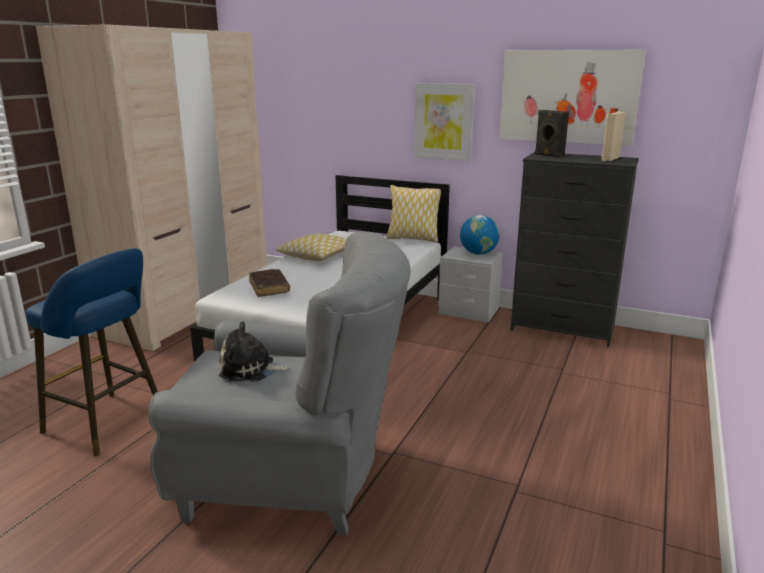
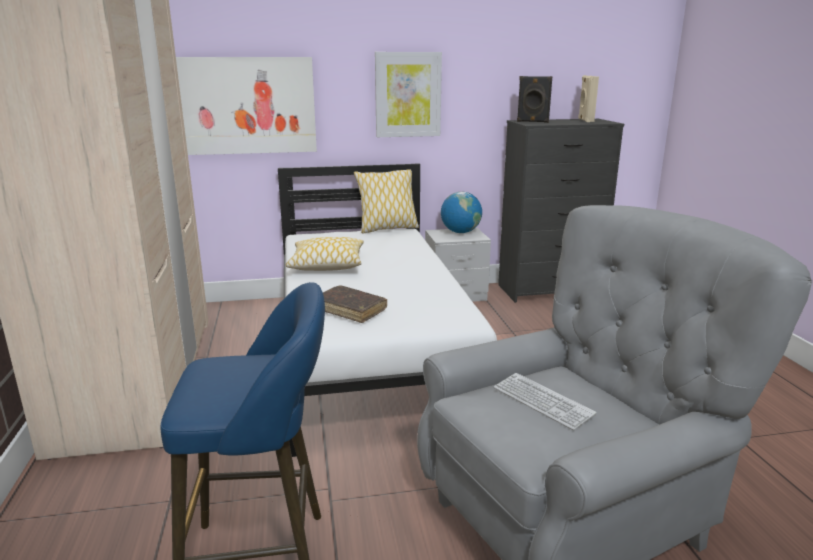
camera: 35 degrees left, 0 degrees up
plush toy [219,321,291,382] -> keyboard [494,373,597,430]
picture [499,50,646,146] -> picture moved to [176,57,317,155]

